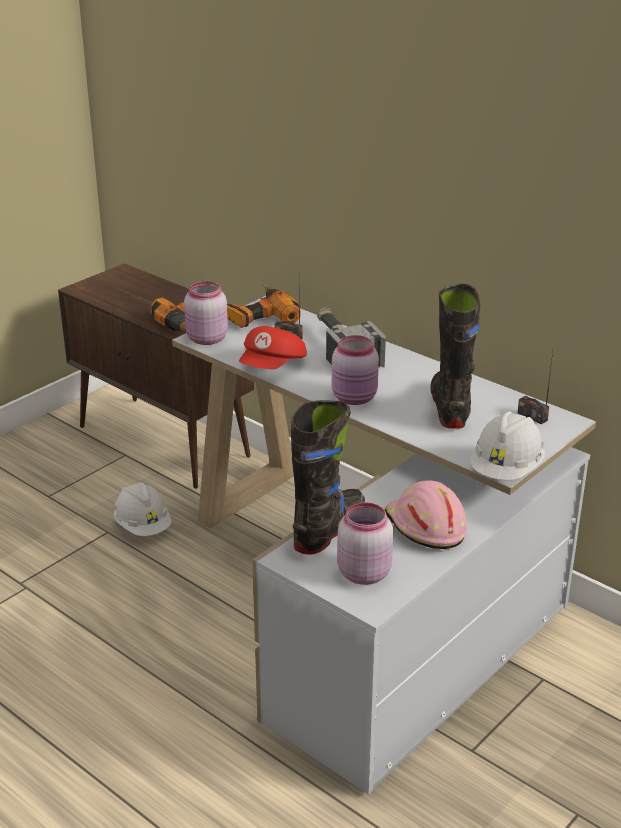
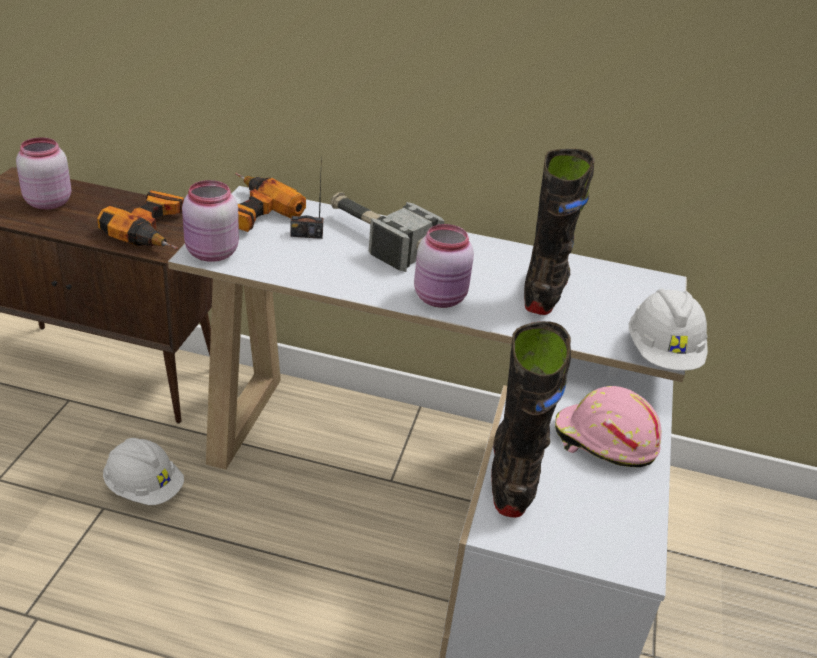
camera: 30 degrees left, 5 degrees up
red cap [239,326,307,369] -> none
pink jar [337,502,393,585] -> pink jar moved to [16,137,71,210]
black boot [431,284,480,428] -> black boot turned 45 degrees clockwise [524,149,595,315]
radio [518,352,553,424] -> none

